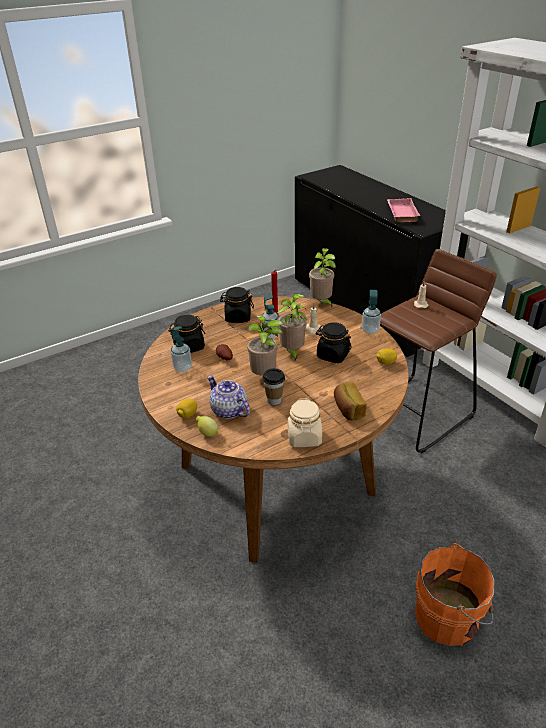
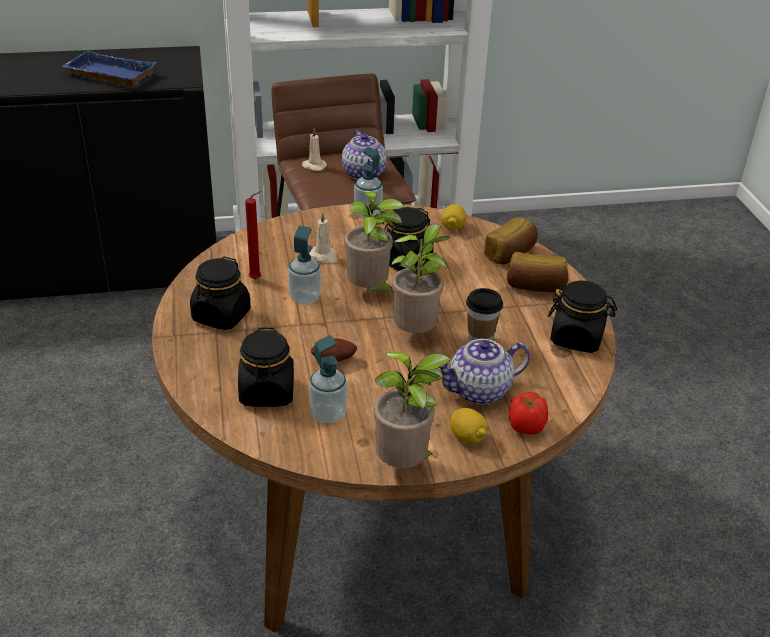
camera: 70 degrees left, 0 degrees up
lemon [196,416,218,437] -> tomato [509,392,548,435]
beige jar [288,398,322,447] -> black jar [548,281,617,353]
potted plant [309,248,336,307] -> potted plant moved to [373,352,451,468]
pink tray [387,198,421,222] -> blue tray [61,50,157,87]
orange bucket [415,543,495,646] -> none
none -> teapot [342,130,387,180]
none -> bread [484,217,538,264]

